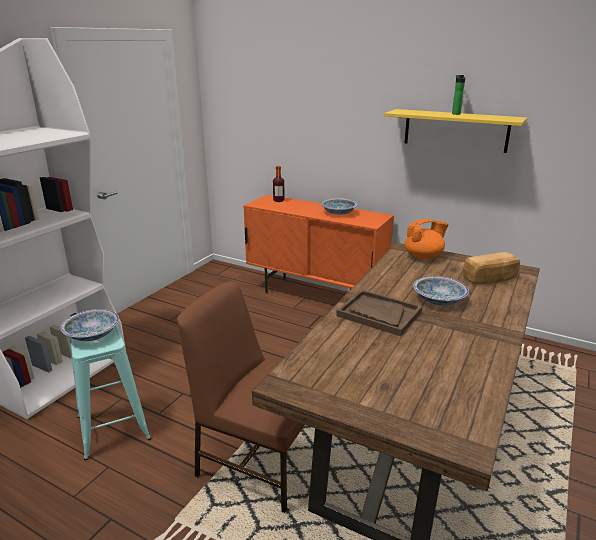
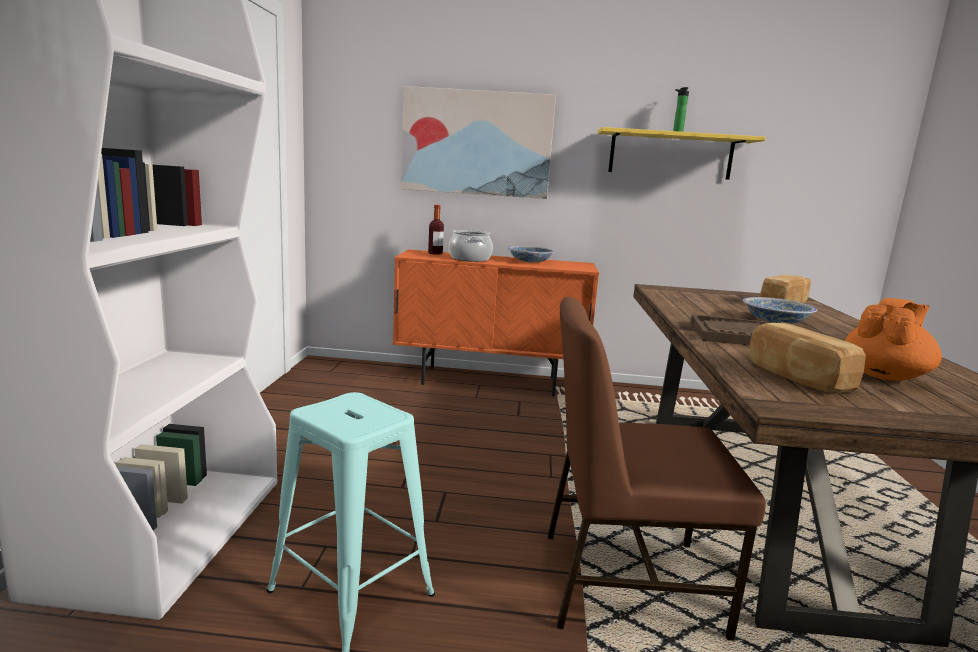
camera: 25 degrees left, 10 degrees down
bowl [60,309,119,341] -> none
orange teapot [404,219,449,259] -> orange teapot moved to [845,298,942,381]
none -> picture [401,86,556,199]
none -> cooking pot [449,230,493,262]
none -> bread [749,322,866,393]

